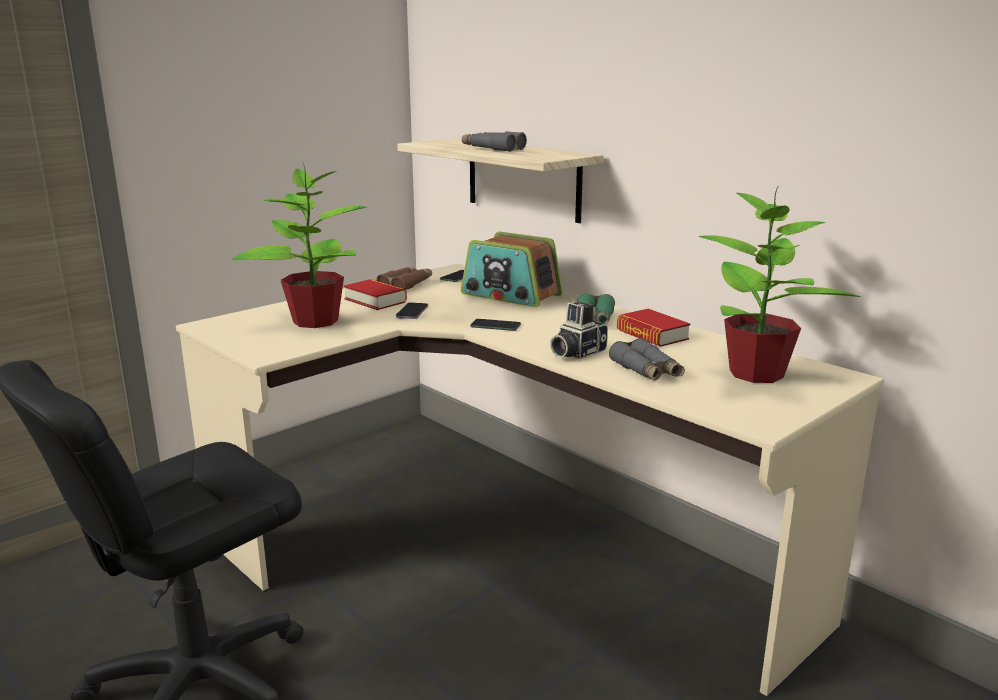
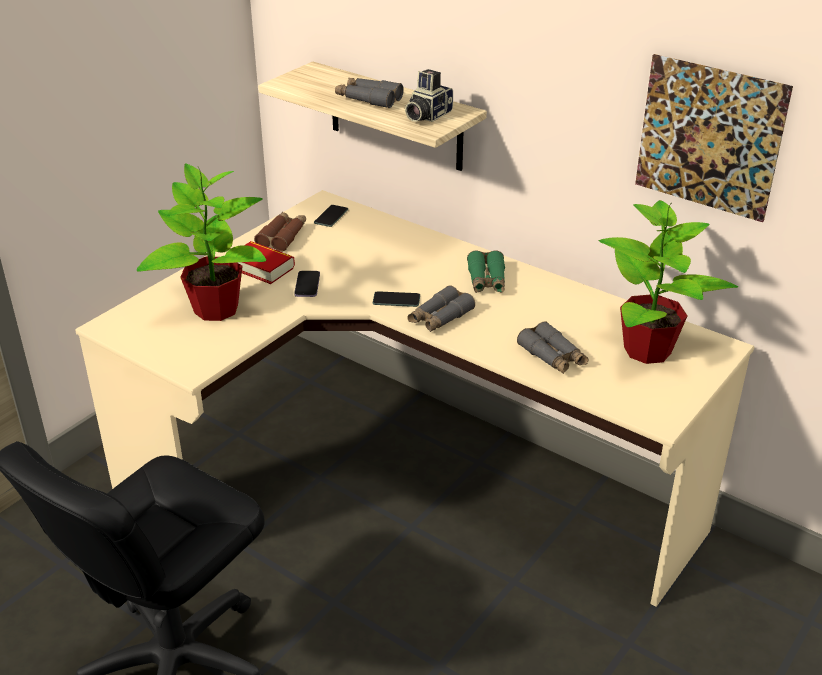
camera: 10 degrees left, 15 degrees up
radio [461,232,563,307] -> none
camera [550,302,608,359] -> camera moved to [405,69,453,122]
book [617,309,690,347] -> none
none -> grey binoculars [407,285,475,332]
none -> picture [635,54,793,222]

